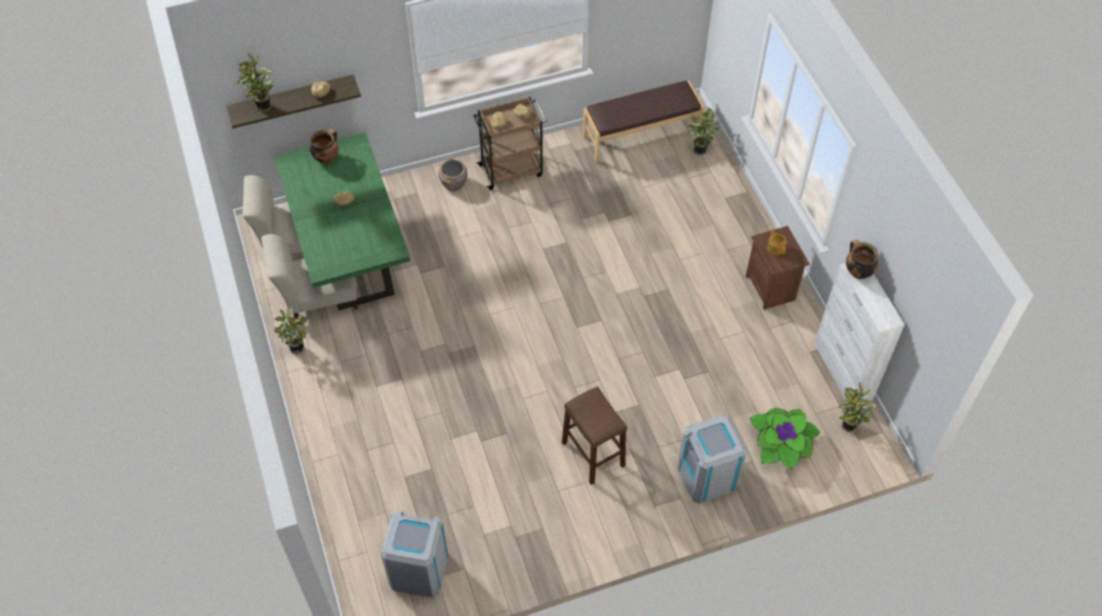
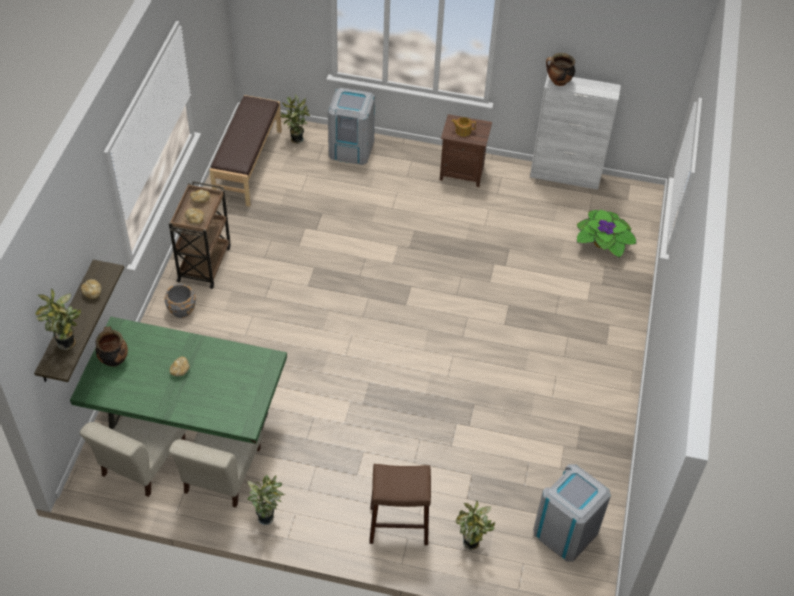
camera: 60 degrees left, 5 degrees down
brown stool [562,386,627,485] -> brown stool moved to [369,464,431,545]
grey trash can [677,414,747,504] -> grey trash can moved to [328,88,375,165]
potted plant [838,382,877,432] -> potted plant moved to [455,501,495,551]

